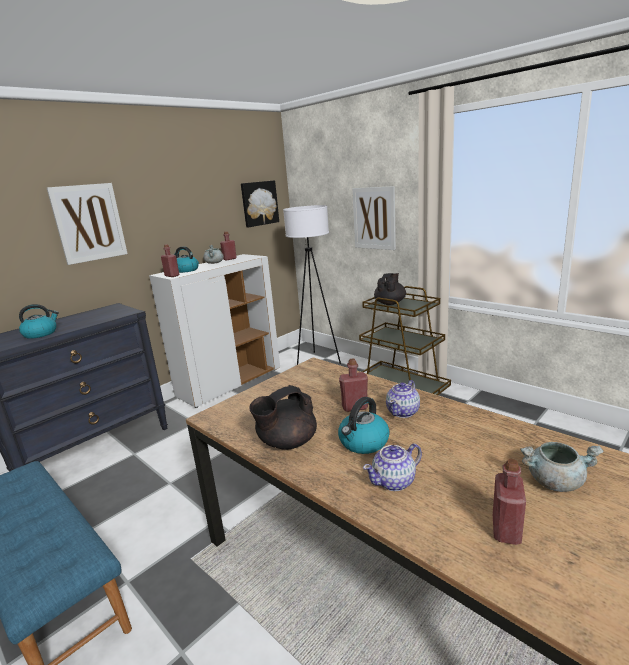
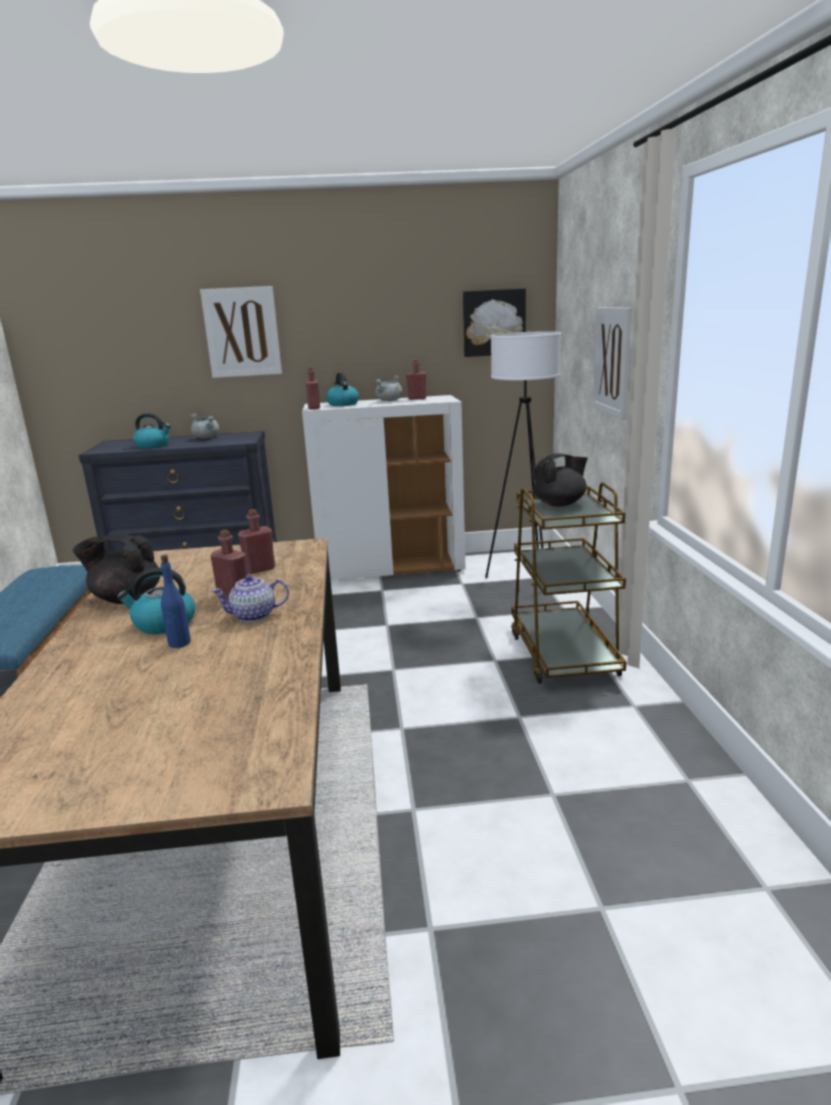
camera: 40 degrees right, 0 degrees up
teapot [363,444,422,491] -> none
red bottle [493,459,526,545] -> red bottle moved to [238,509,275,574]
grey cooking pot [520,442,604,492] -> grey cooking pot moved to [190,413,219,438]
none -> blue bottle [161,555,191,648]

